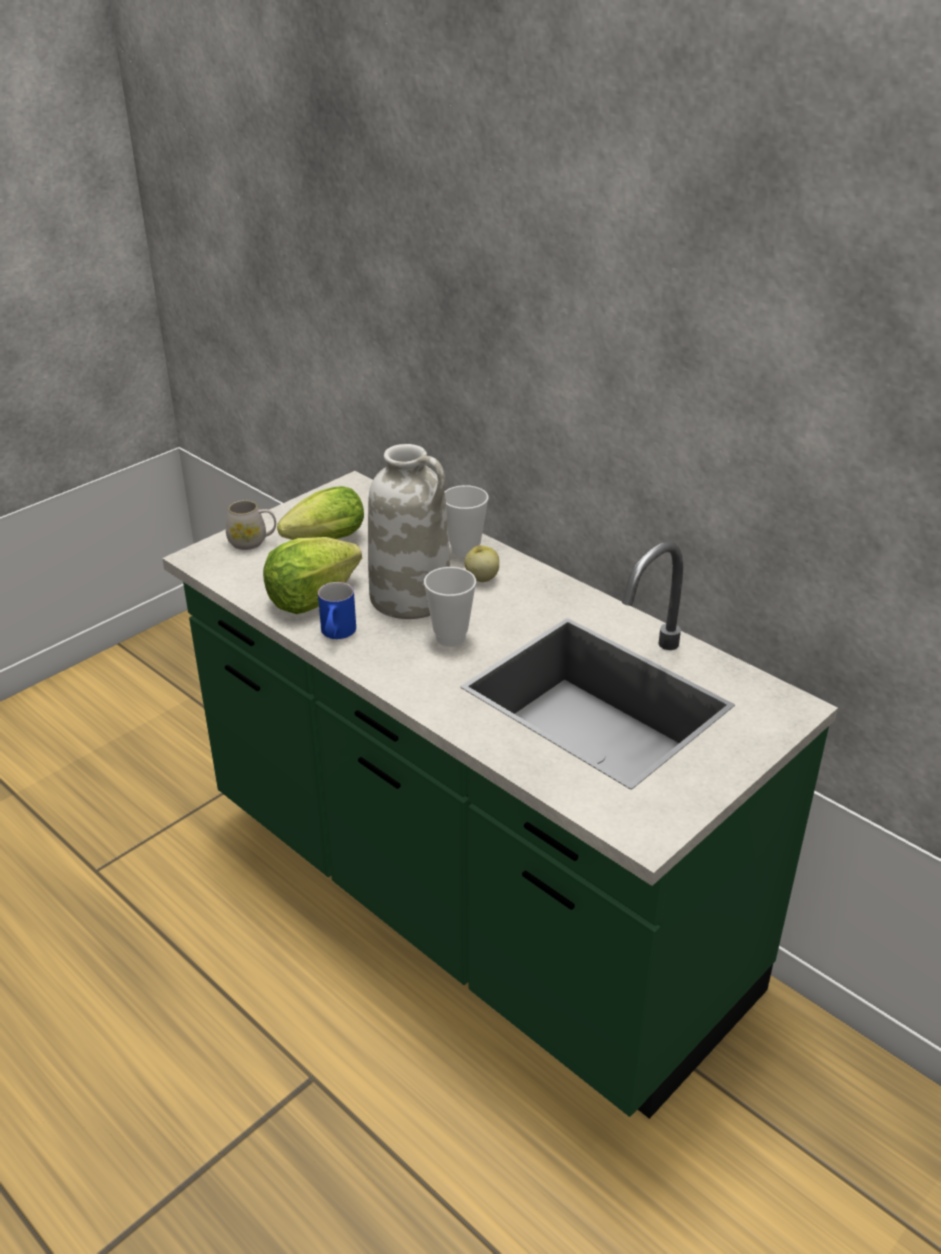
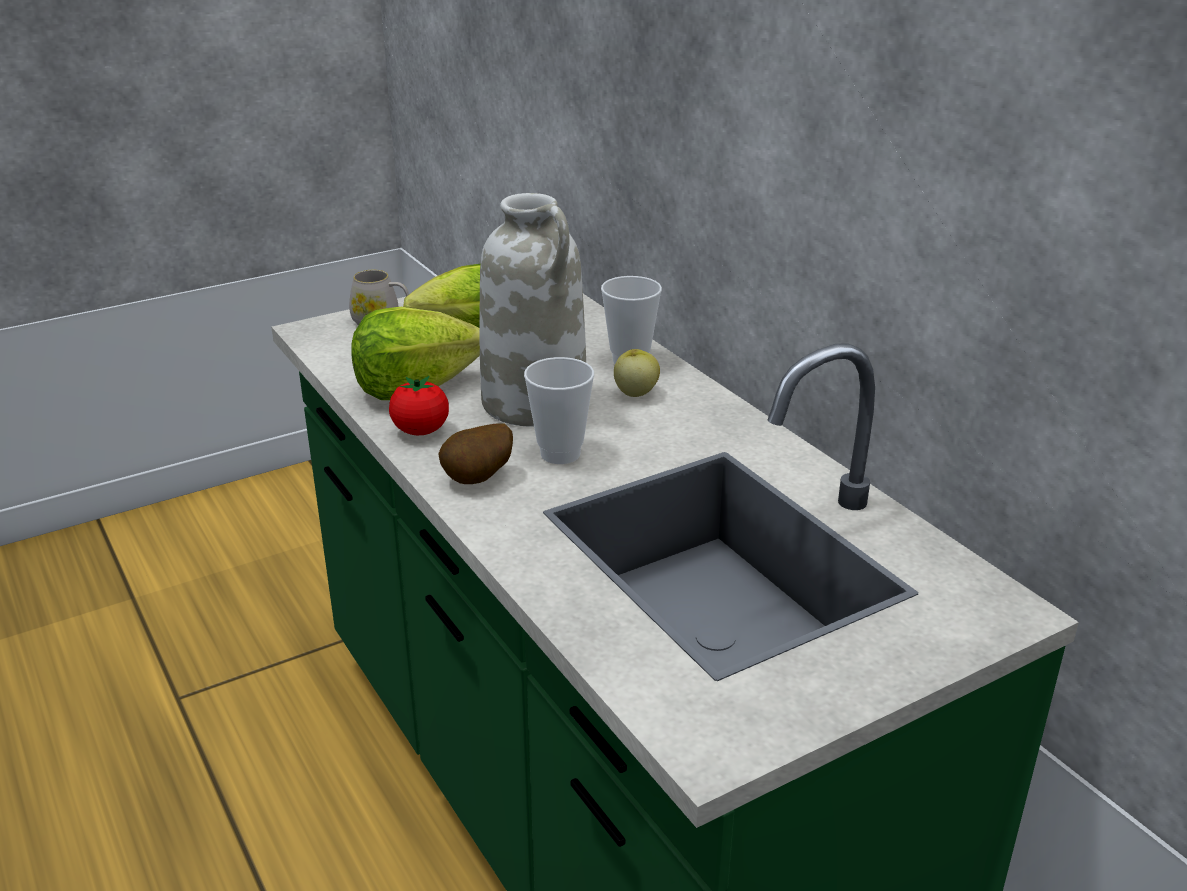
camera: 15 degrees right, 5 degrees down
blue mug [318,582,356,639] -> tomato [389,376,449,435]
none -> potato [438,423,513,484]

